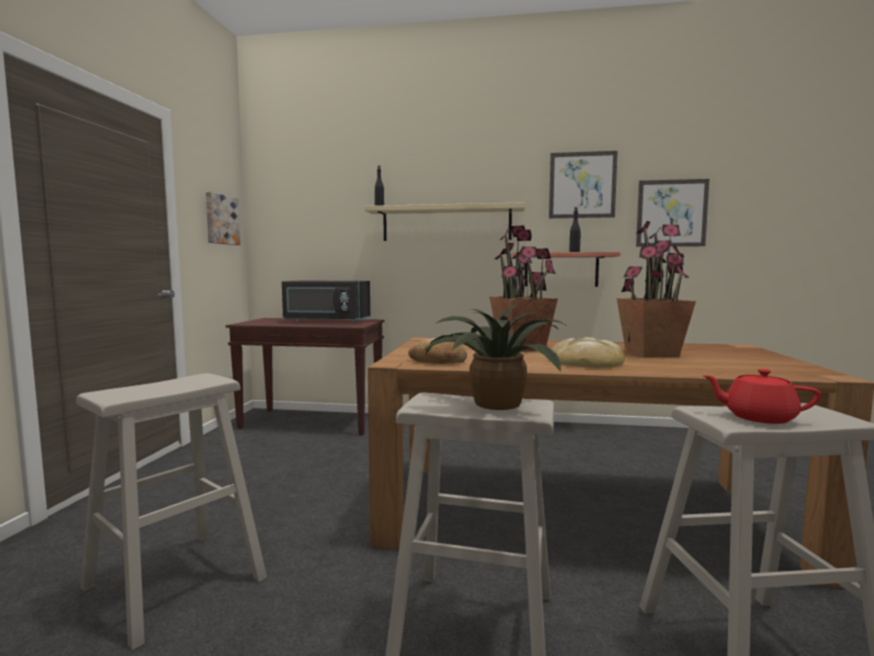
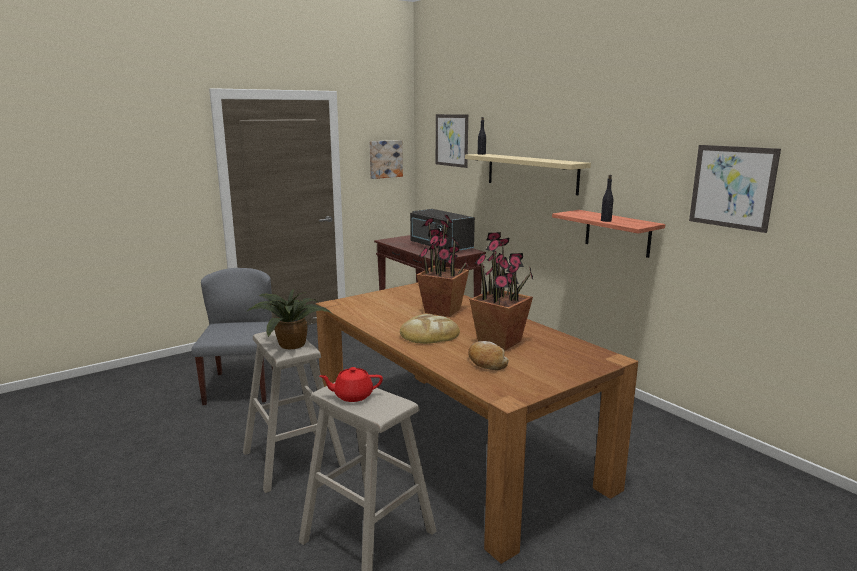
camera: 45 degrees right, 10 degrees up
beige stool [76,373,267,650] -> grey chair [191,268,273,405]
bread [408,338,467,364] -> bread moved to [468,341,509,370]
picture [549,151,618,218] -> picture moved to [436,114,468,168]
red teapot [702,369,821,424] -> red teapot turned 75 degrees counterclockwise [319,367,383,402]

